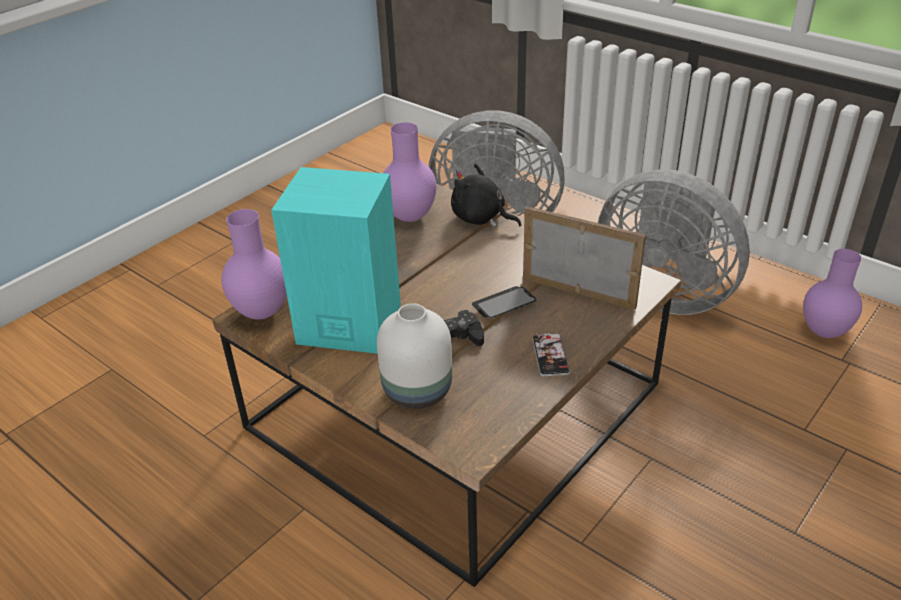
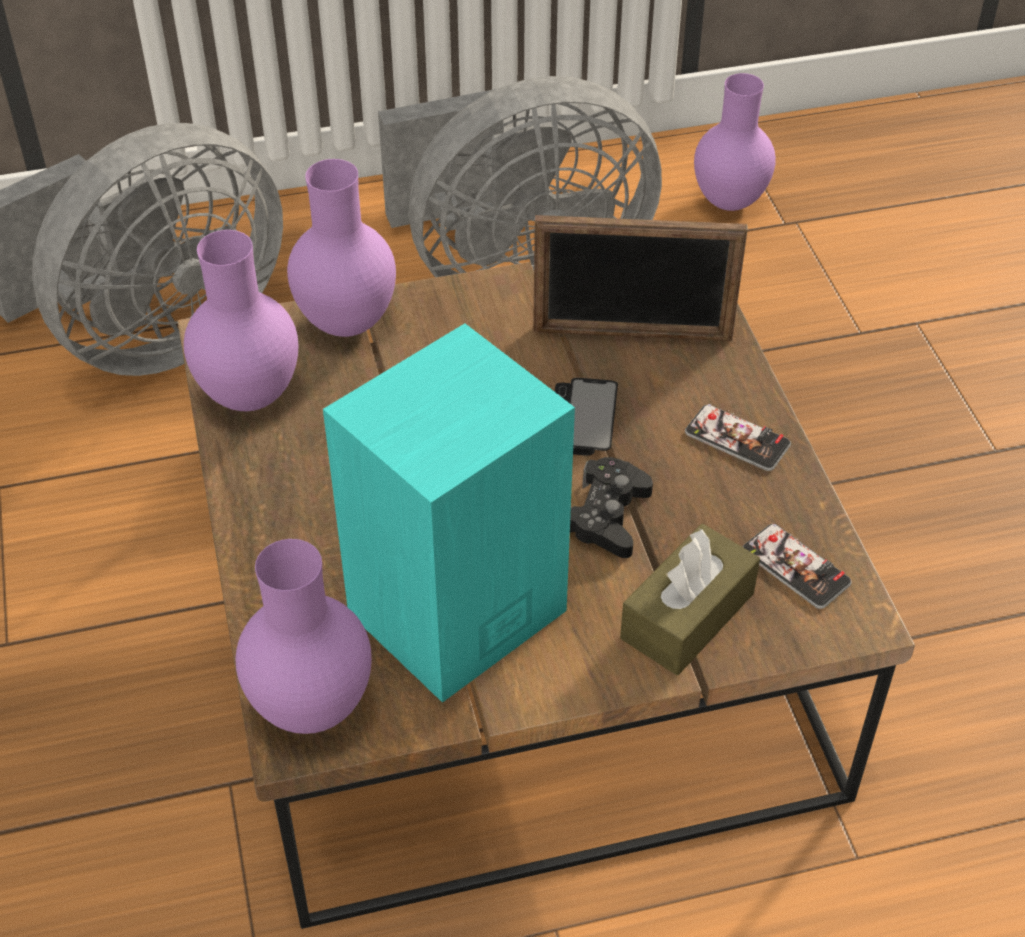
camera: 55 degrees left, 10 degrees up
white vase [377,303,452,409] -> brown tissue box [620,524,760,675]
black plush toy [451,164,521,227] -> purple vase [287,159,396,337]
picture frame [523,206,646,310] -> picture frame turned 150 degrees counterclockwise [533,215,748,341]
none -> phone [742,524,852,609]

